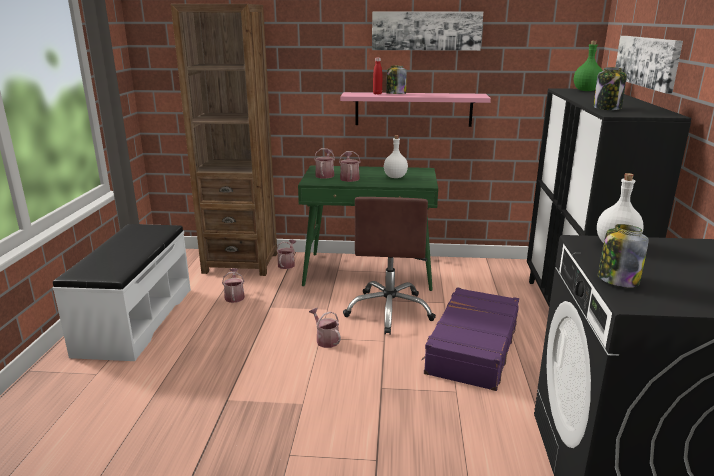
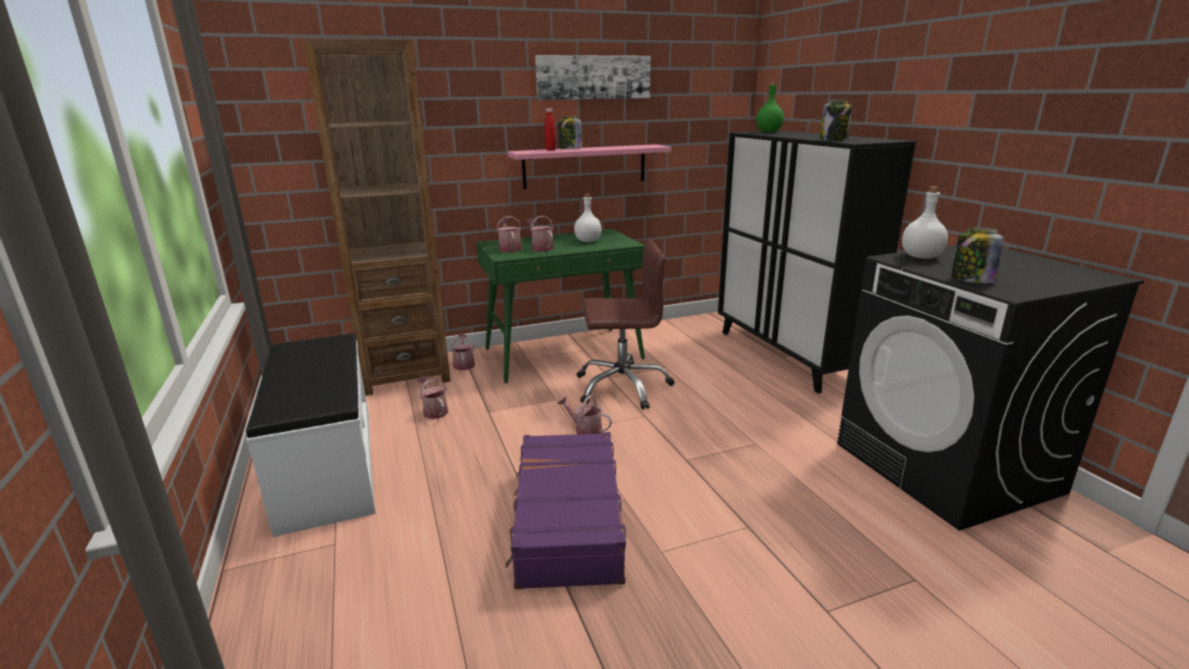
camera: 25 degrees left, 0 degrees up
brown office chair [343,197,436,335] -> brown office chair turned 75 degrees counterclockwise [577,239,675,410]
purple suitcase [422,287,519,391] -> purple suitcase moved to [505,432,626,589]
picture [615,36,683,93] -> none

